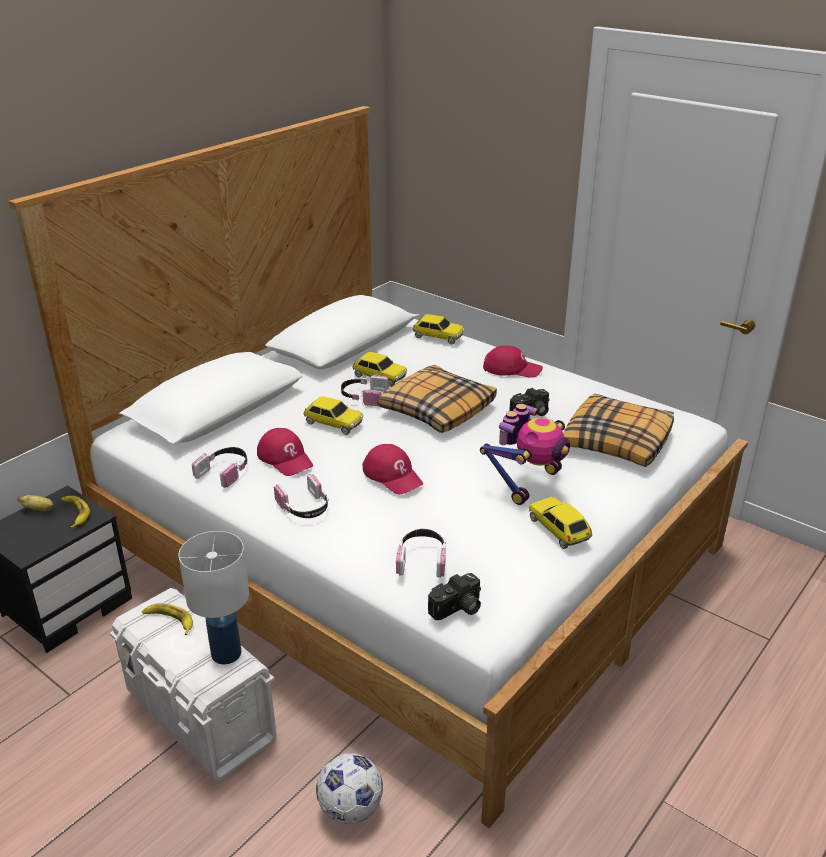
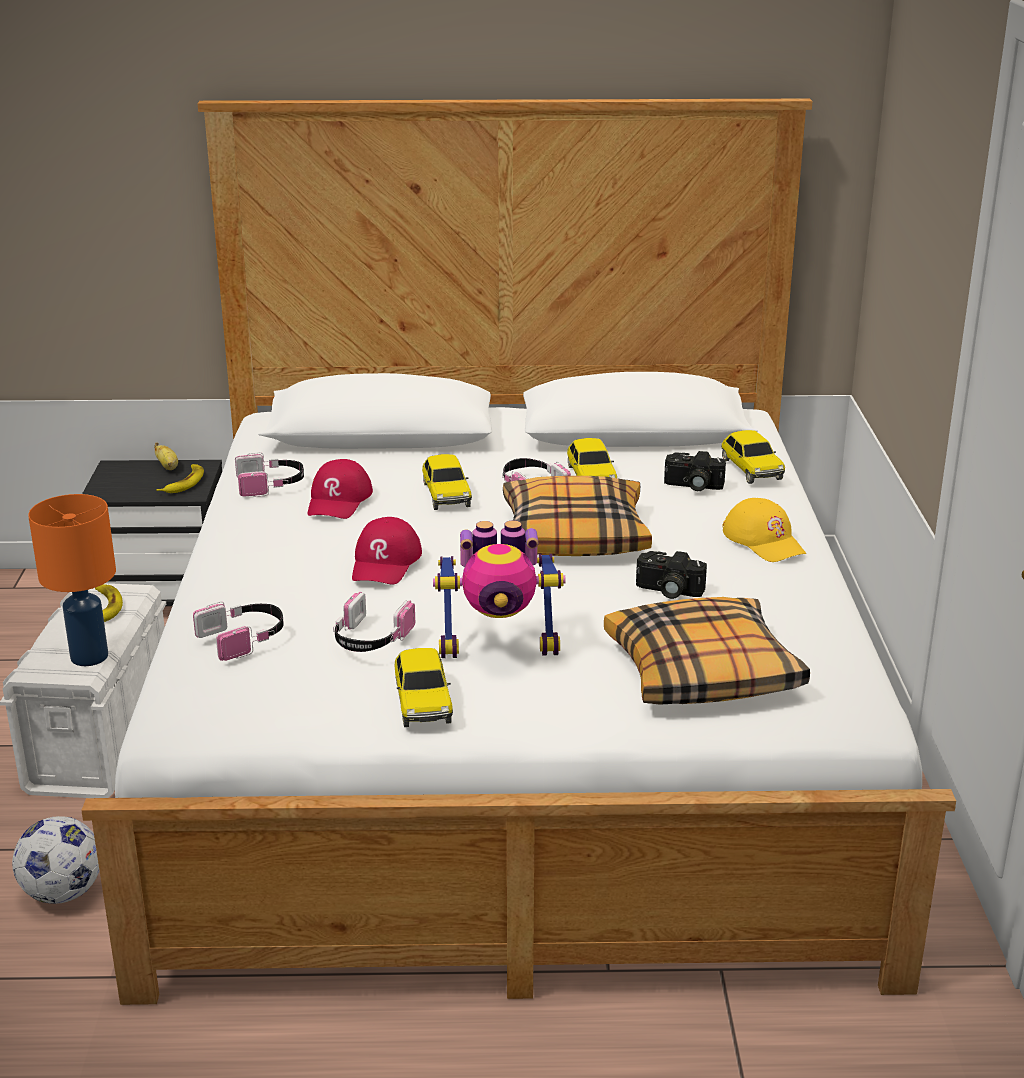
camera: 50 degrees right, 5 degrees down
white table lamp [179,531,249,664] -> orange table lamp [28,494,116,666]
headphones [274,474,329,518] -> headphones moved to [333,592,415,652]
camera [428,573,481,620] -> camera moved to [664,451,726,491]
red cap [483,345,543,378] -> yellow cap [722,498,806,562]
toy car [529,497,592,549] -> toy car turned 150 degrees clockwise [394,648,453,727]

